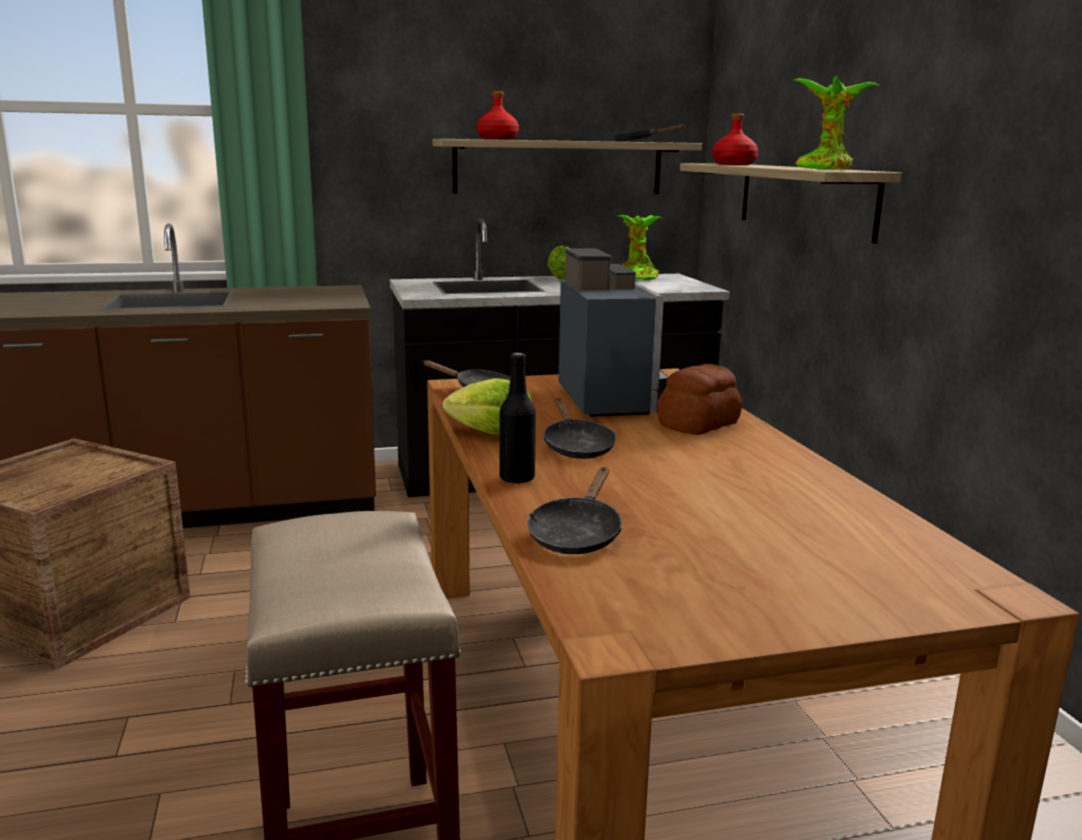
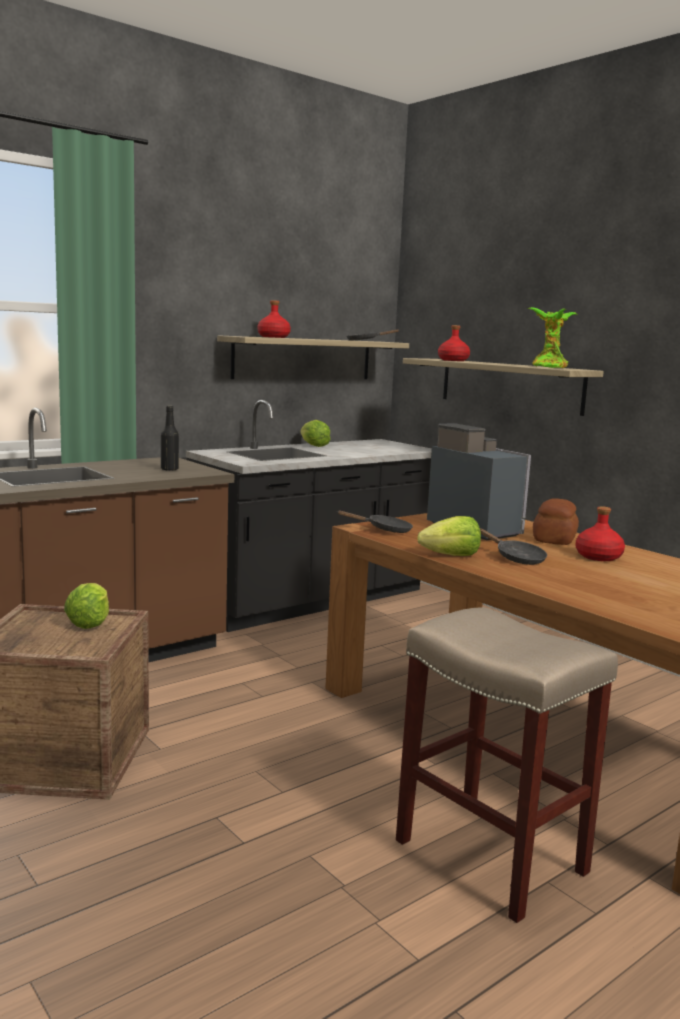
camera: 25 degrees left, 5 degrees down
black bottle [500,353,536,484] -> black bottle moved to [161,406,179,471]
black frying pan [527,467,622,554] -> none
potted plant [618,215,662,280] -> none
none -> lettuce [64,583,109,629]
none -> red bottle [575,506,625,561]

